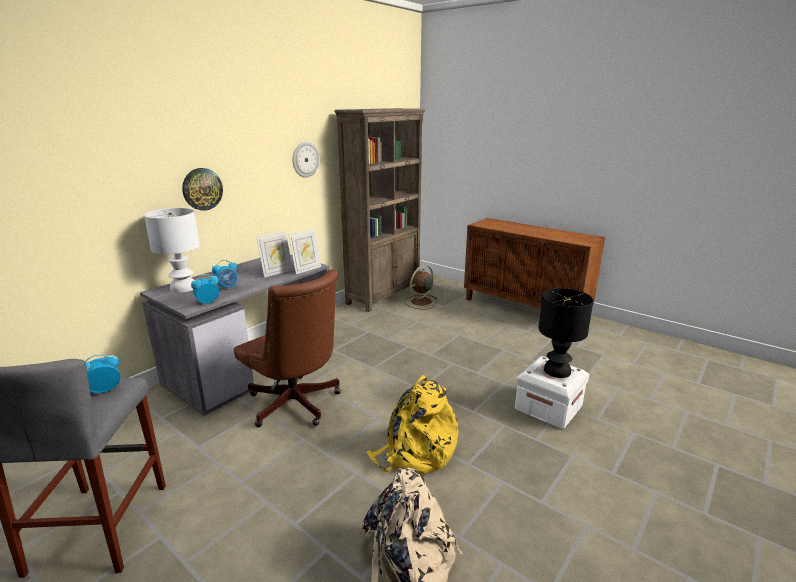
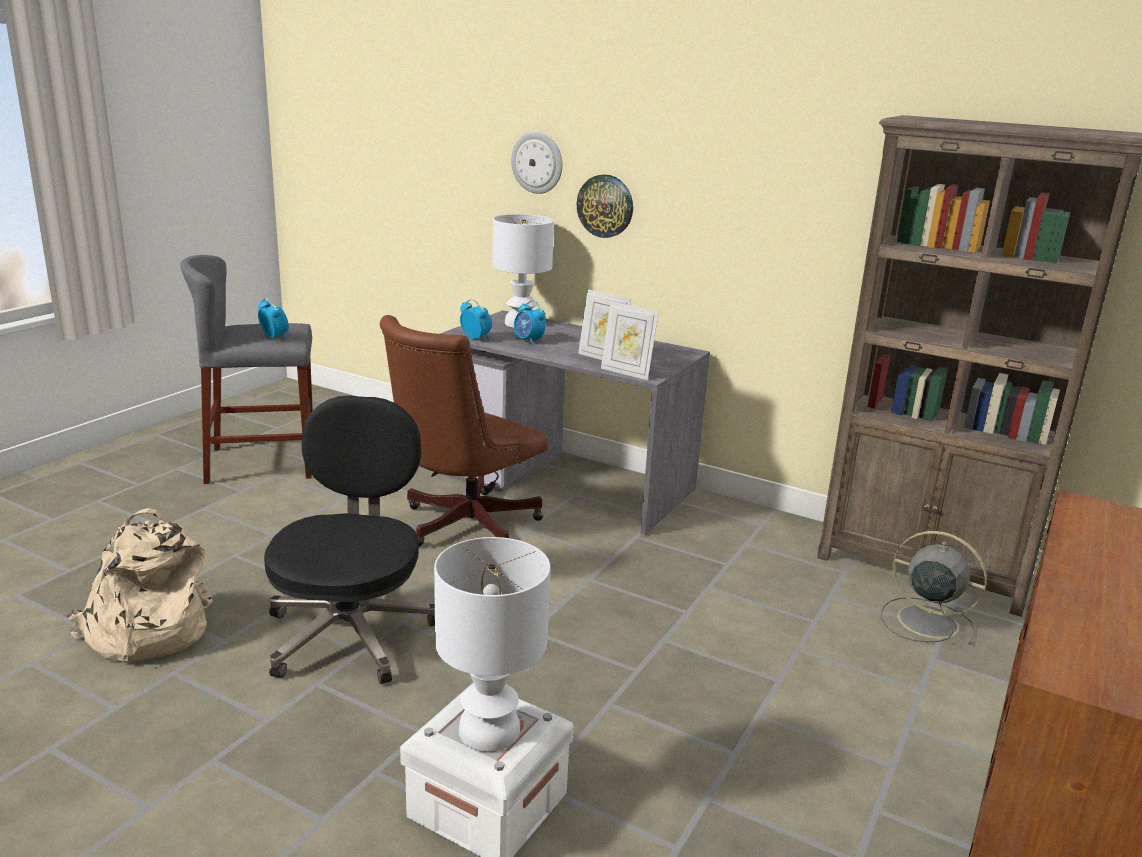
camera: 80 degrees right, 0 degrees up
wall clock [292,142,319,178] -> wall clock moved to [511,132,562,194]
yellow backpack [366,375,459,475] -> black office chair [264,396,435,684]
brown fan [404,265,437,310] -> grey fan [881,531,987,645]
black table lamp [539,288,594,378] -> white table lamp [434,537,551,751]

